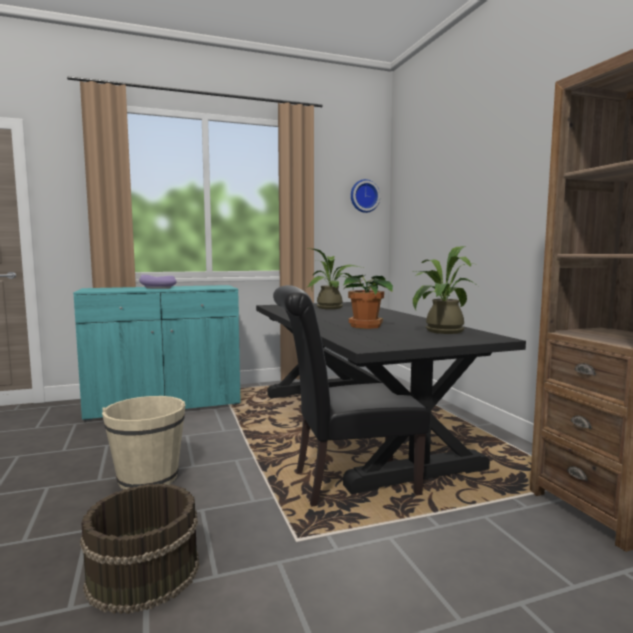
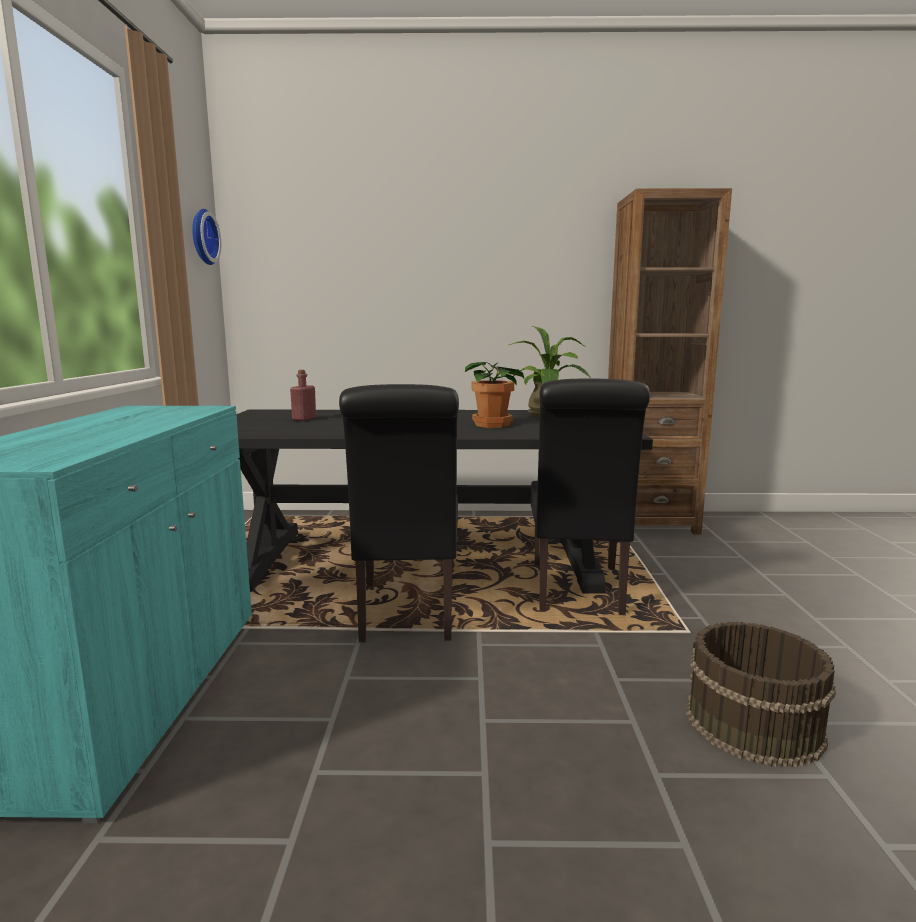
camera: 70 degrees left, 5 degrees up
beige bucket [102,396,185,489] -> none
purple bowl [139,275,177,289] -> none
potted plant [307,248,363,309] -> red bottle [290,370,316,421]
none -> black chair [339,384,459,642]

